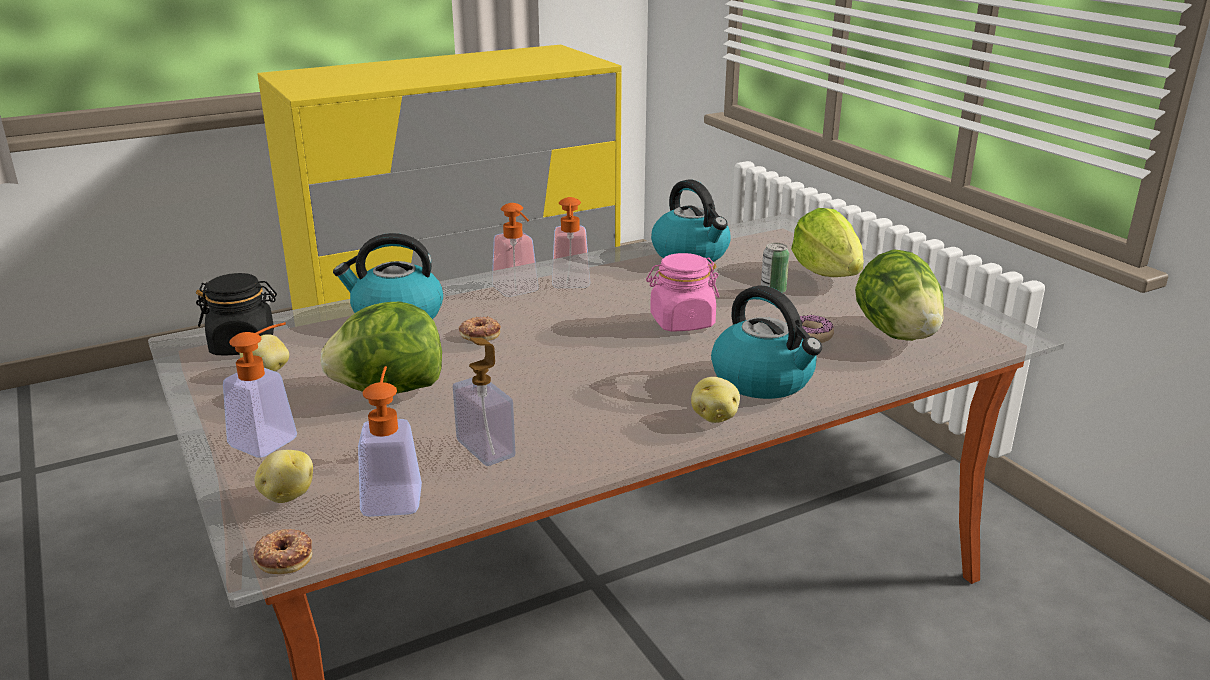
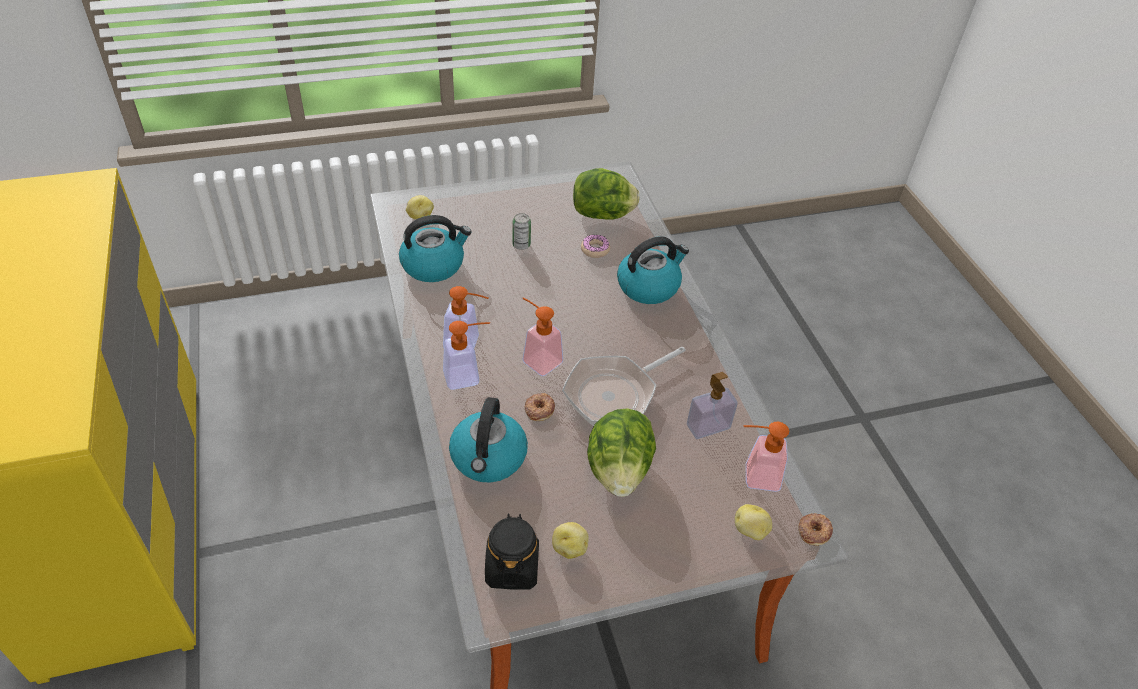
camera: 80 degrees left, 20 degrees up
soap dispenser [223,322,297,458] -> soap dispenser moved to [523,298,563,376]
pink jar [646,253,719,332] -> none
potato [691,377,740,423] -> potato moved to [406,195,434,219]
lettuce [791,208,864,277] -> none
none -> frying pan [562,347,686,426]

